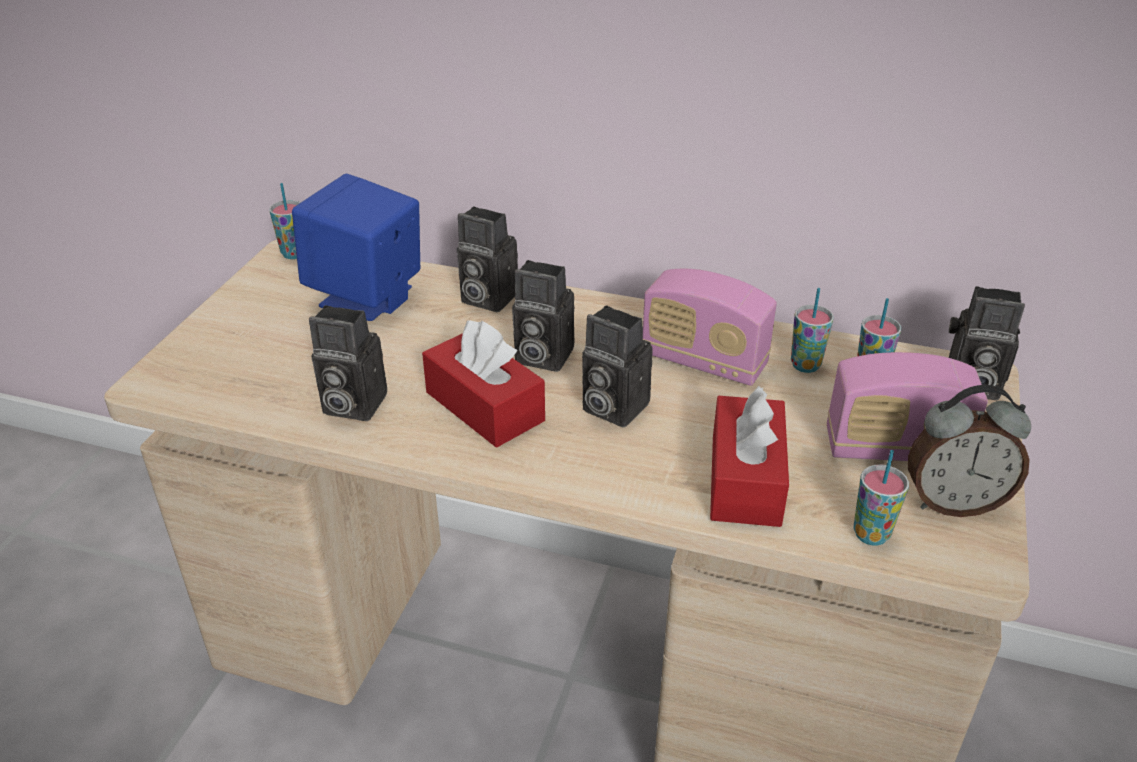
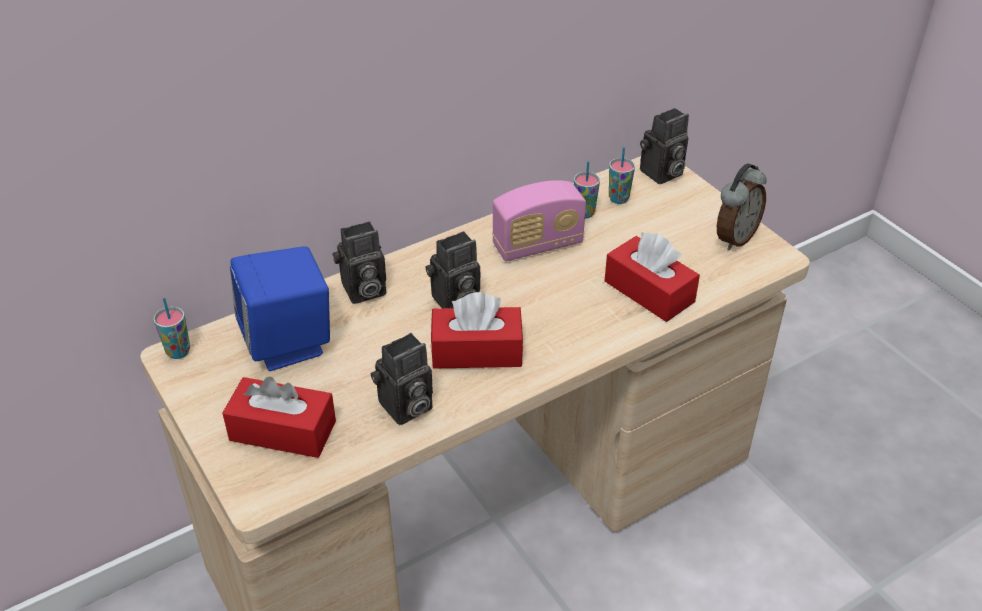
camera: 50 degrees left, 5 degrees up
camera [582,305,653,427] -> none
radio [827,352,988,461] -> none
cup [853,450,909,546] -> none
none -> red tissue box [222,376,336,458]

